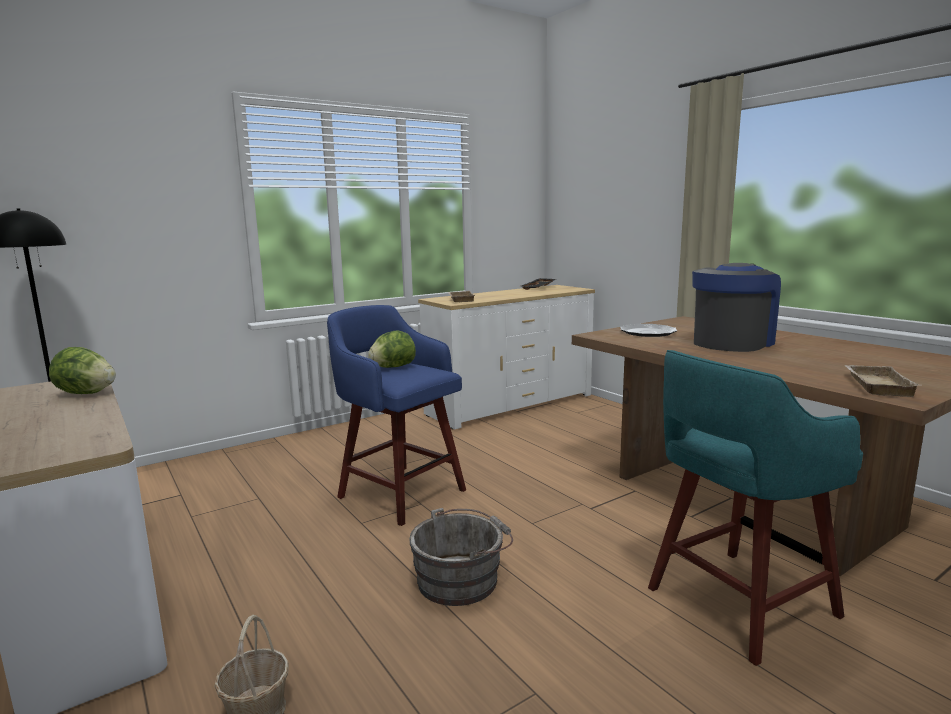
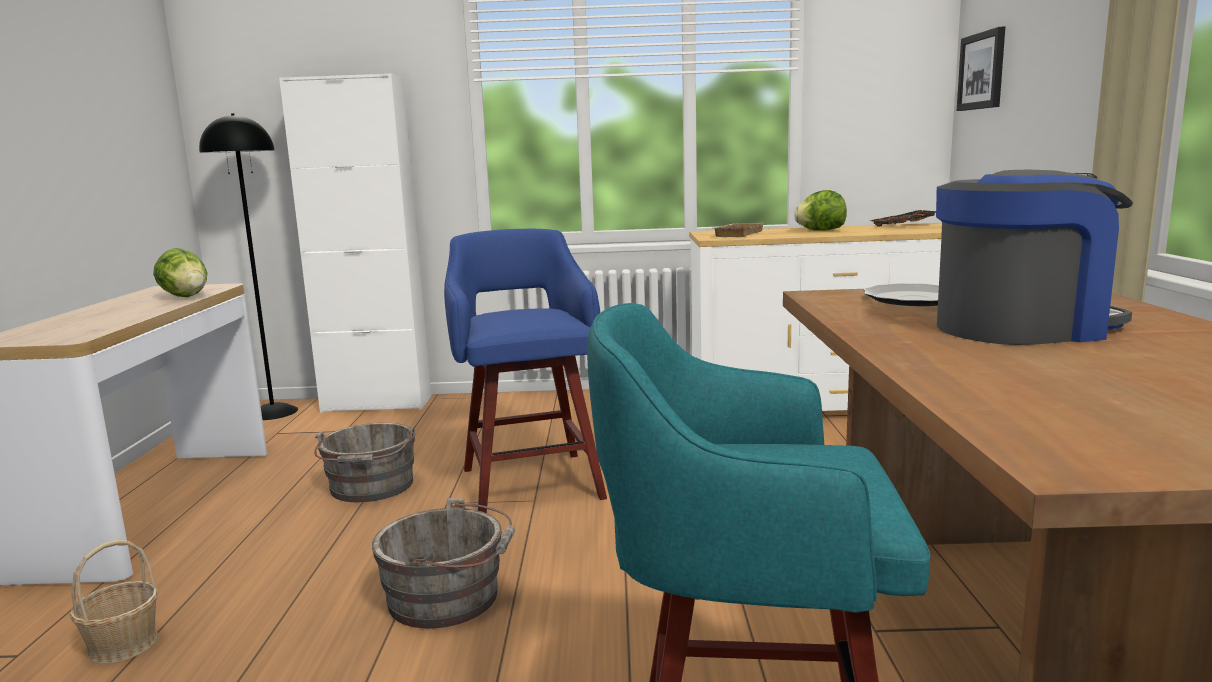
camera: 35 degrees right, 0 degrees up
lettuce [368,330,416,368] -> lettuce moved to [794,190,847,231]
beige tray [844,365,919,397] -> none
none -> white cabinet [279,74,431,413]
none -> grey bucket [314,423,415,503]
none -> picture [957,27,1005,111]

